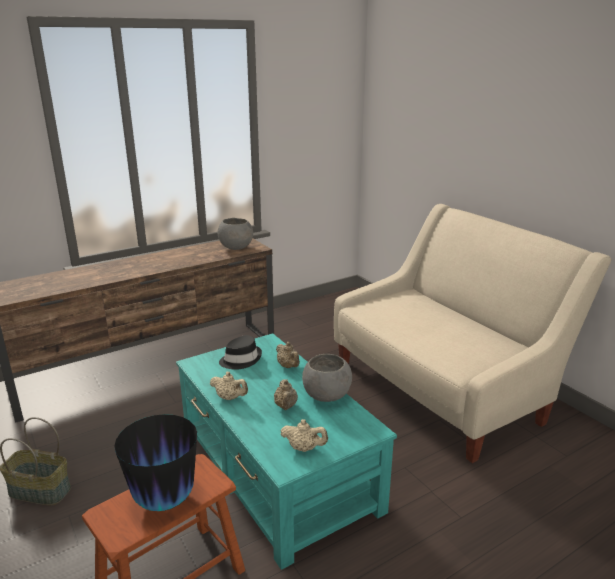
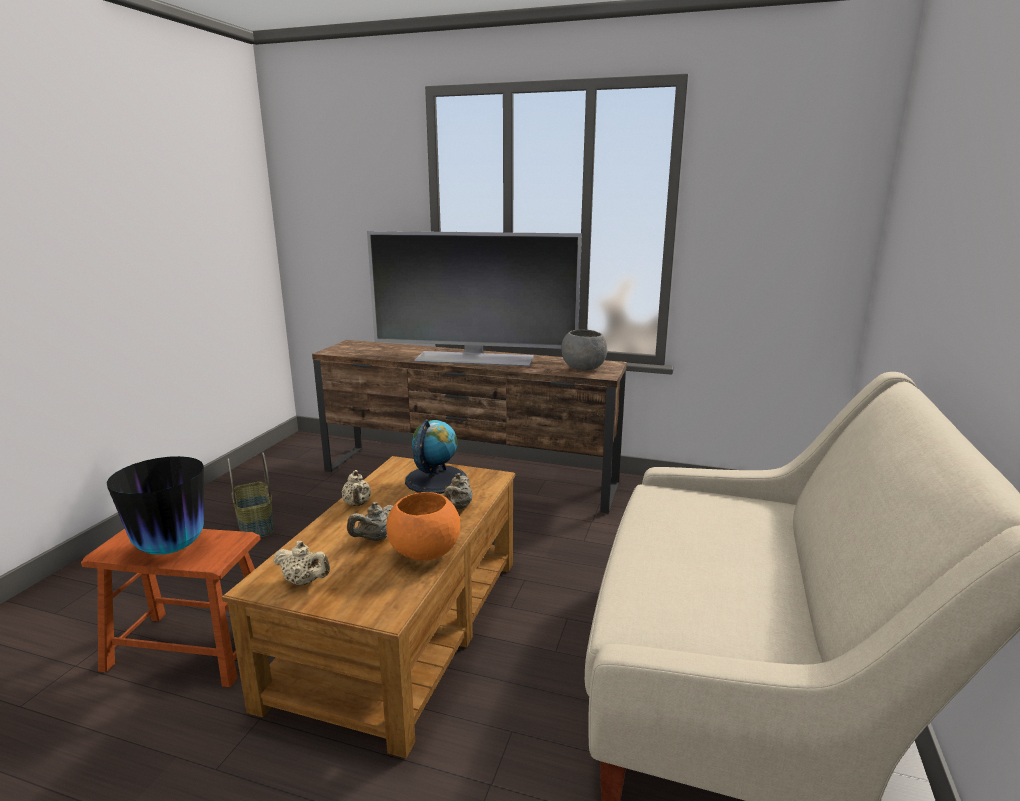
camera: 50 degrees right, 5 degrees down
turquoise coffee table [176,333,397,570] -> brown coffee table [222,456,515,758]
black hat [219,335,262,370] -> globe [405,419,467,494]
beige teapot [281,419,328,452] -> beige teapot turned 45 degrees counterclockwise [273,541,330,585]
grey bowl [302,354,352,402] -> orange bowl [386,492,460,561]
none -> television [367,231,582,366]

